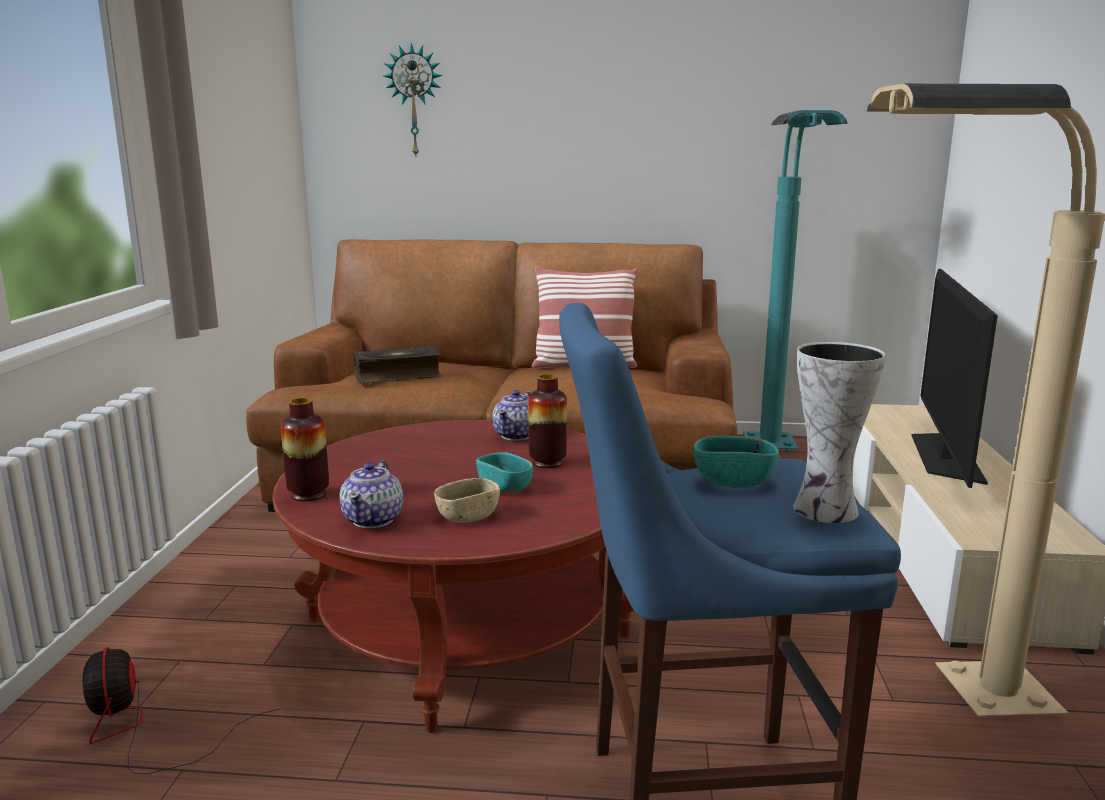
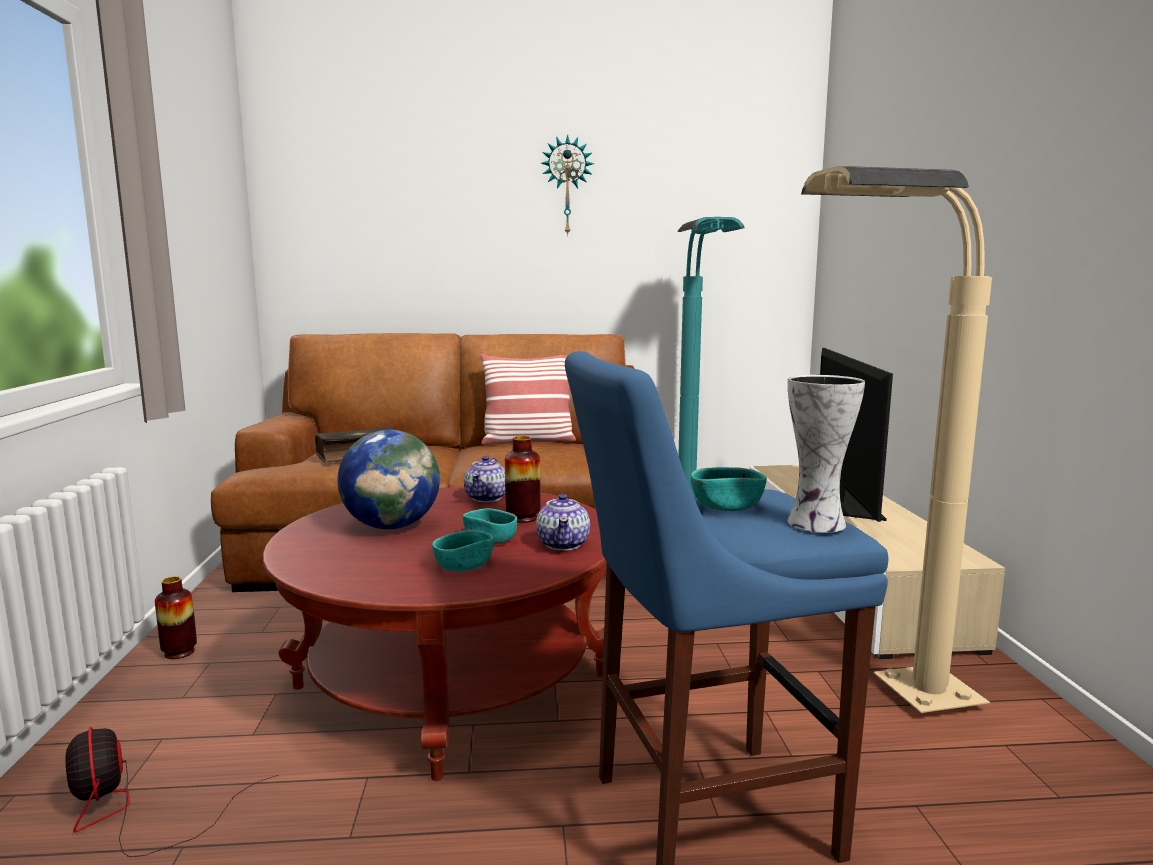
camera: 10 degrees left, 5 degrees down
vase [281,398,329,501] -> vase moved to [155,576,197,659]
teapot [340,461,403,528] -> teapot moved to [536,494,590,551]
wall clock [384,43,442,156] -> wall clock moved to [541,135,594,236]
beige bowl [434,478,500,523] -> turquoise bowl [432,530,494,571]
none -> globe [337,430,440,529]

